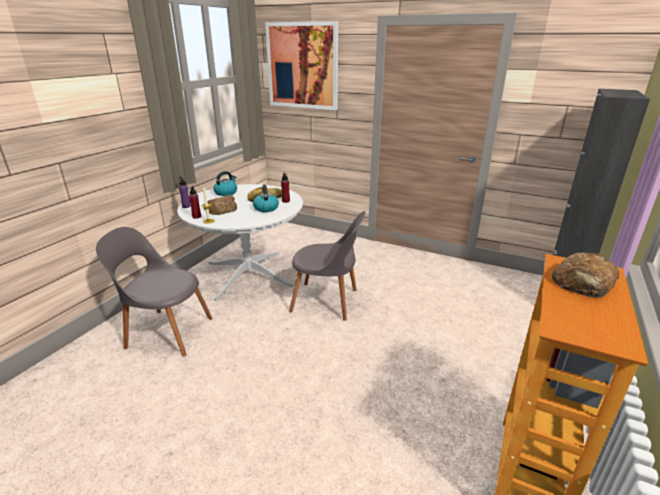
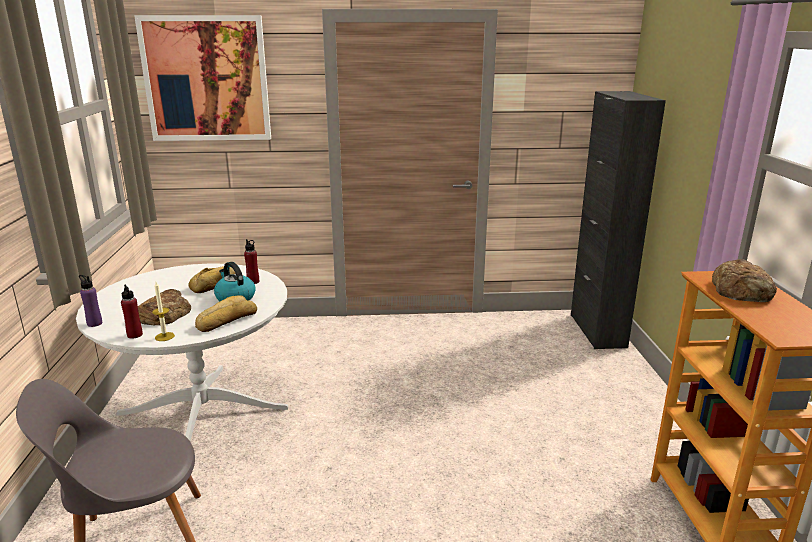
camera: 30 degrees left, 5 degrees down
kettle [213,171,237,196] -> none
grey chair [289,211,366,321] -> none
none -> bread [195,295,257,332]

